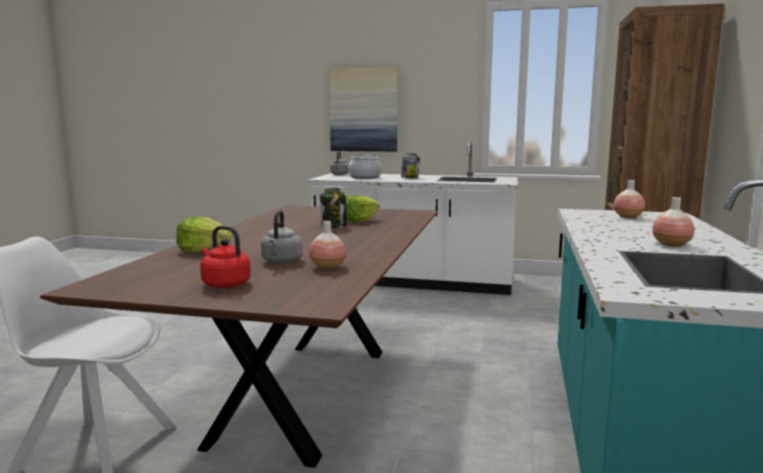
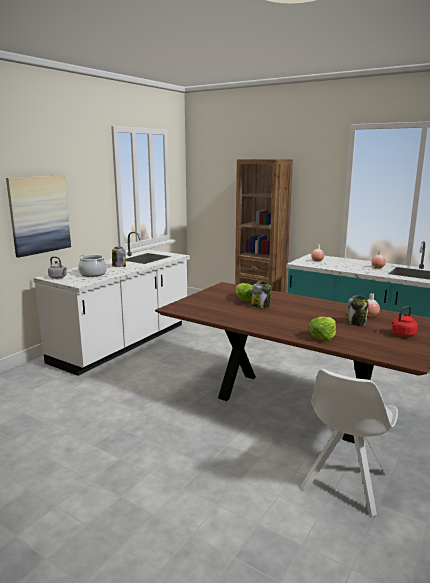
camera: 70 degrees left, 5 degrees up
grey kettle [261,210,303,264] -> jar [347,295,369,326]

